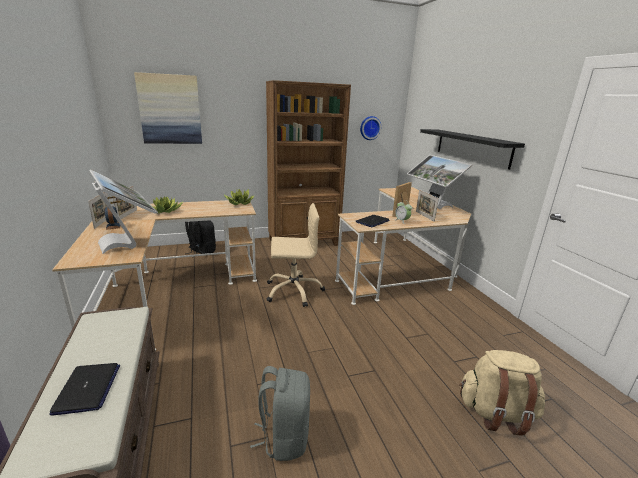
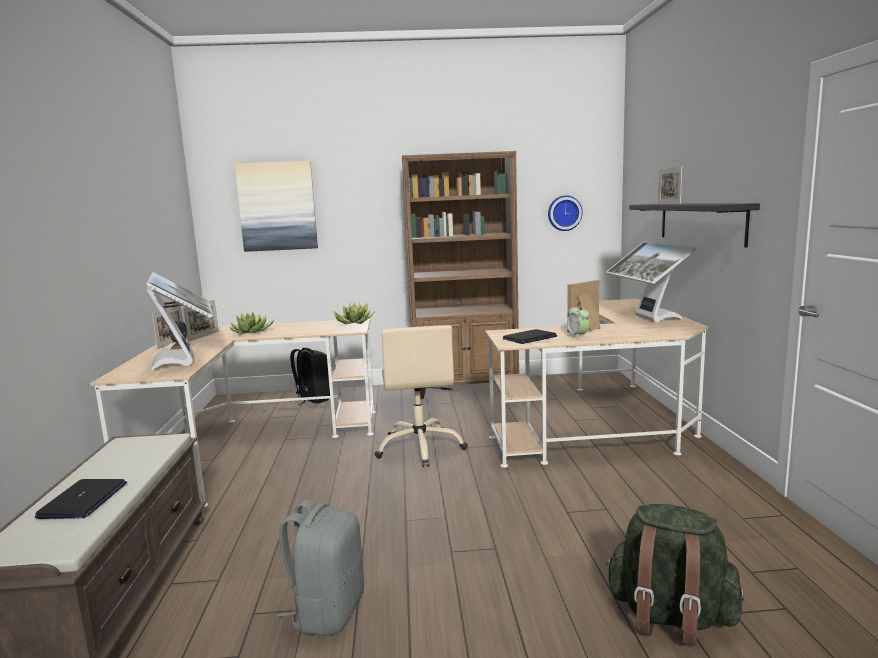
camera: 15 degrees right, 10 degrees down
beige office chair [266,203,325,307] -> beige office chair turned 75 degrees clockwise [375,325,468,467]
picture frame [416,190,439,222] -> picture frame moved to [658,166,682,204]
beige backpack [459,350,545,436] -> green backpack [605,504,744,646]

